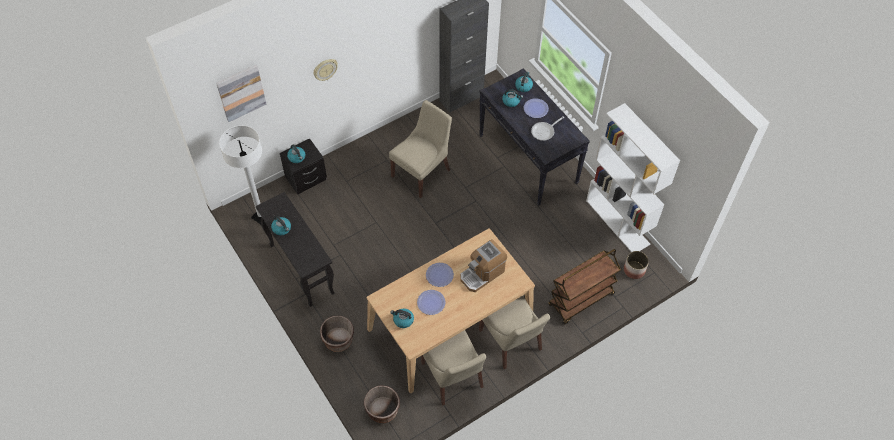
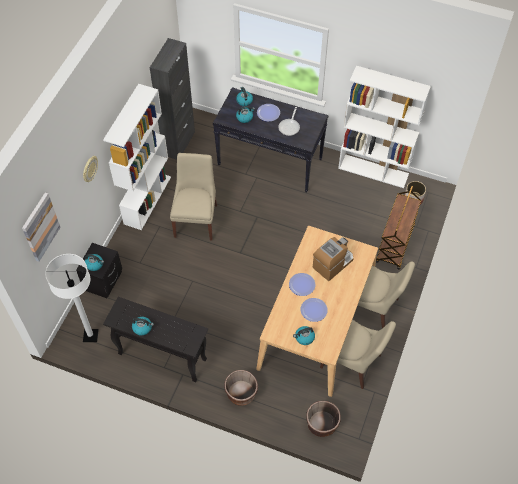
camera: 35 degrees left, 0 degrees up
coffee machine [460,239,507,292] -> coffee machine turned 150 degrees counterclockwise [313,237,354,281]
none -> white bookcase [103,84,171,230]

